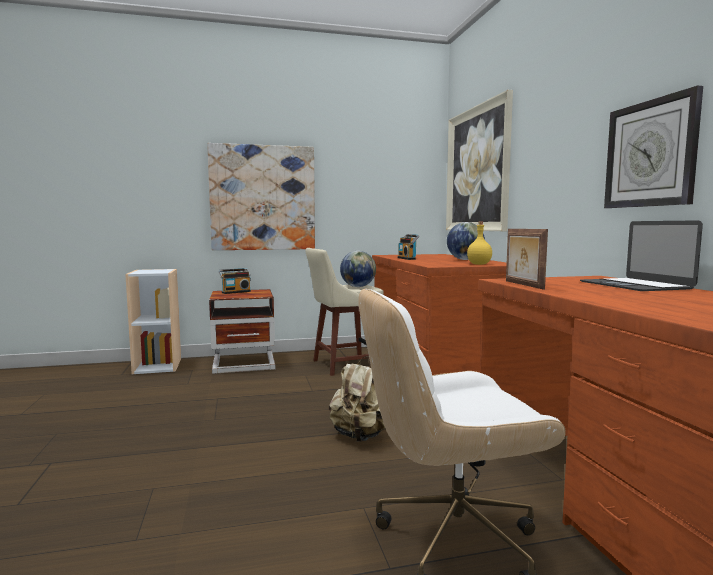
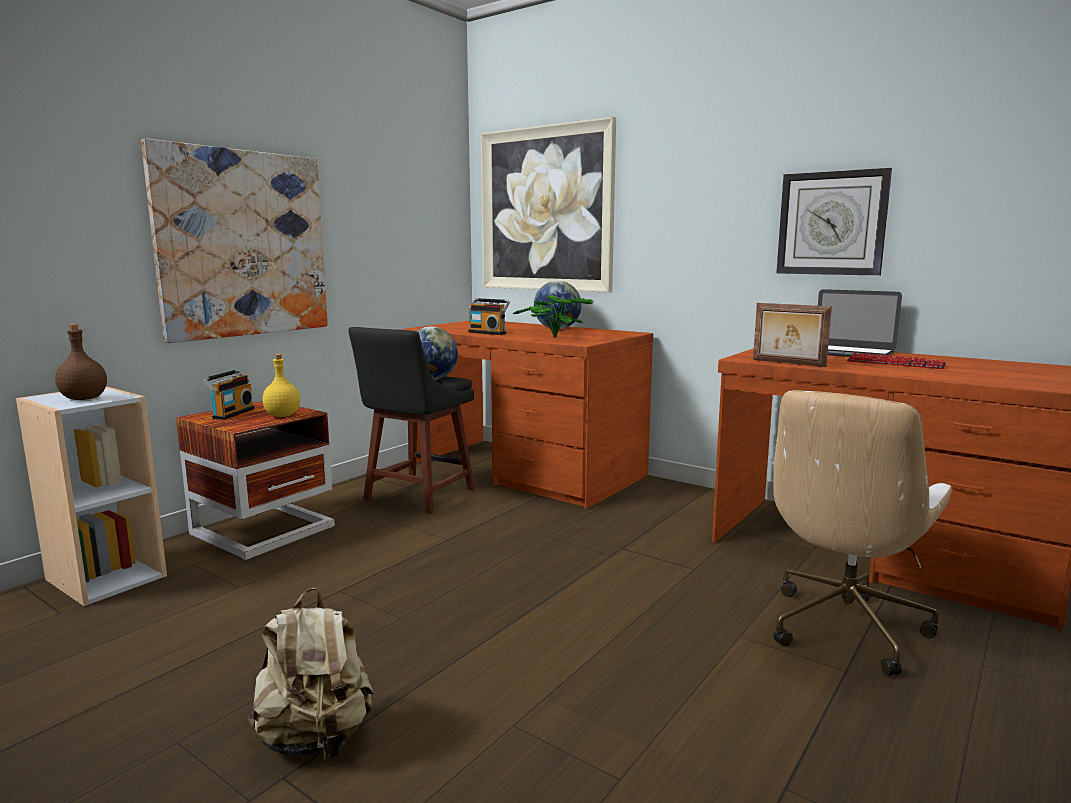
camera: 40 degrees left, 5 degrees up
beige stool [305,248,384,376] -> black stool [349,327,475,514]
beige backpack [329,356,385,442] -> beige backpack moved to [247,588,374,759]
yellow bottle [467,222,492,265] -> yellow bottle moved to [263,354,300,417]
none -> brown bottle [55,324,107,400]
none -> potted plant [512,294,593,338]
none -> keyboard [847,353,946,369]

